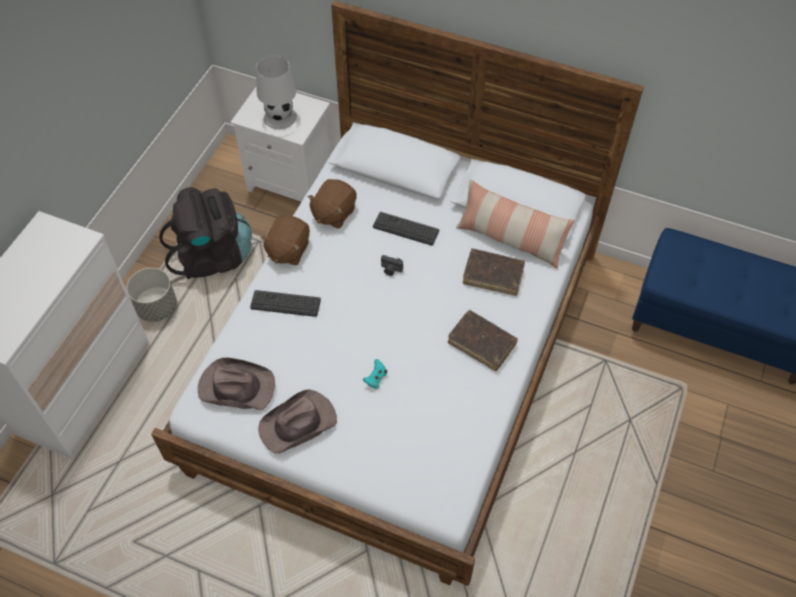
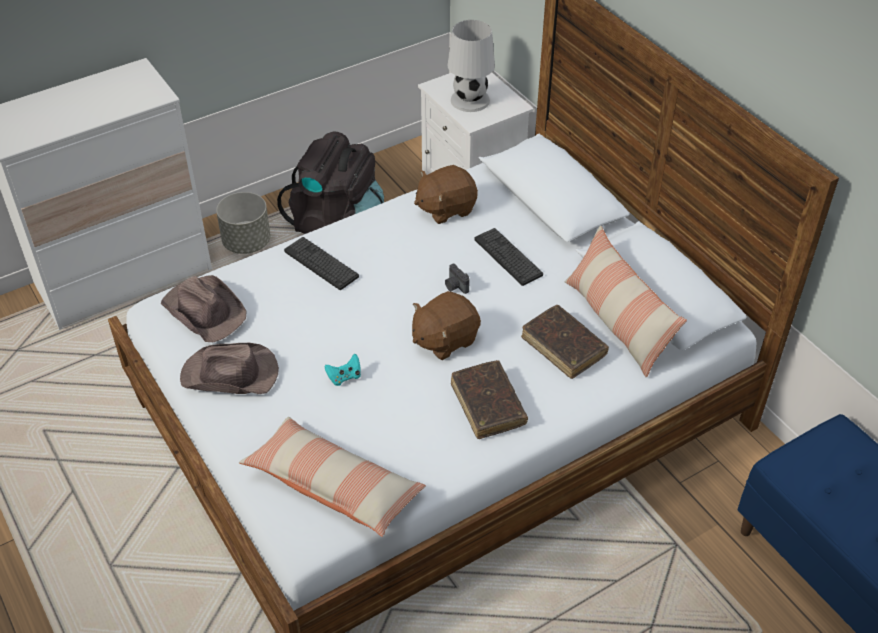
camera: 35 degrees right, 10 degrees down
brown plush toy [260,216,310,265] -> brown plush toy moved to [412,291,481,360]
none -> pillow [239,417,426,537]

